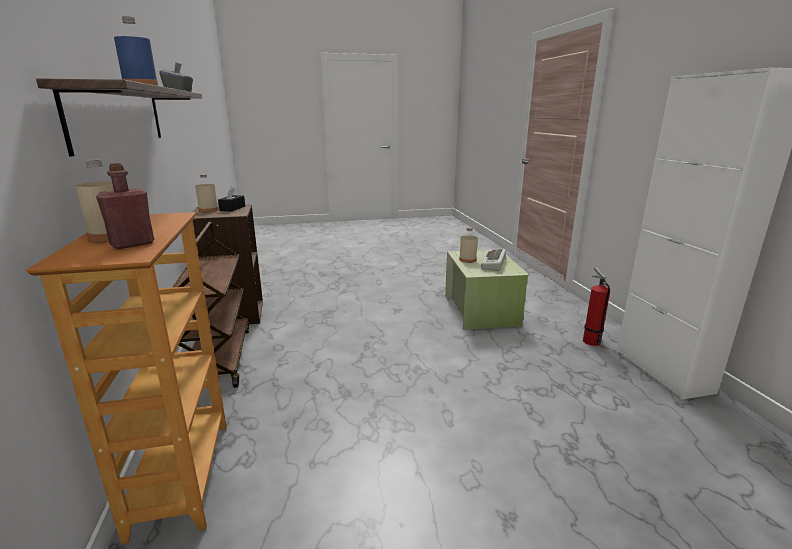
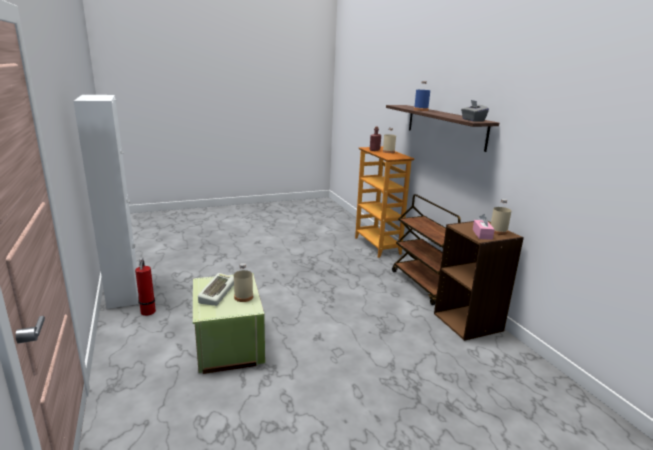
camera: 170 degrees right, 0 degrees up
black tissue box [218,187,245,212] -> pink tissue box [473,214,495,240]

